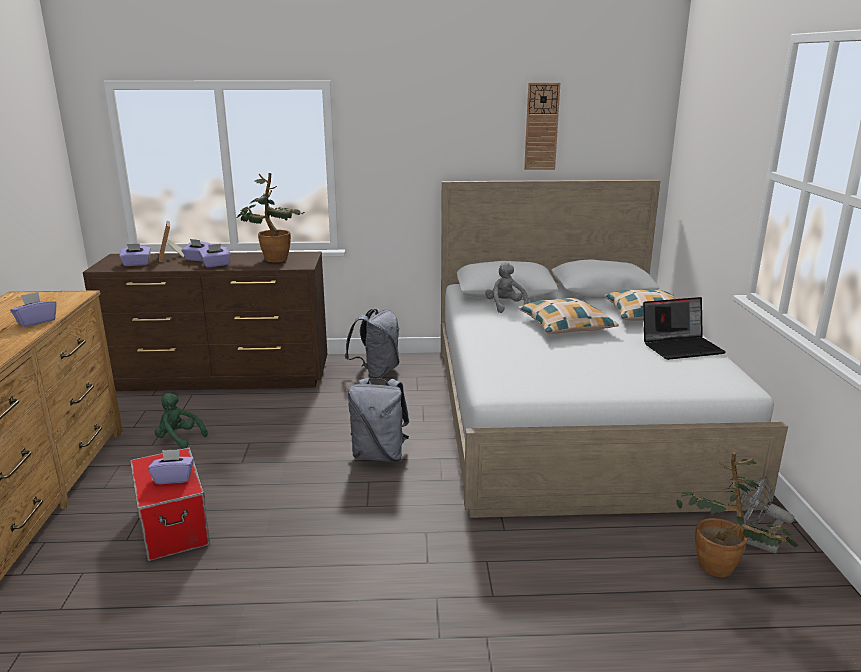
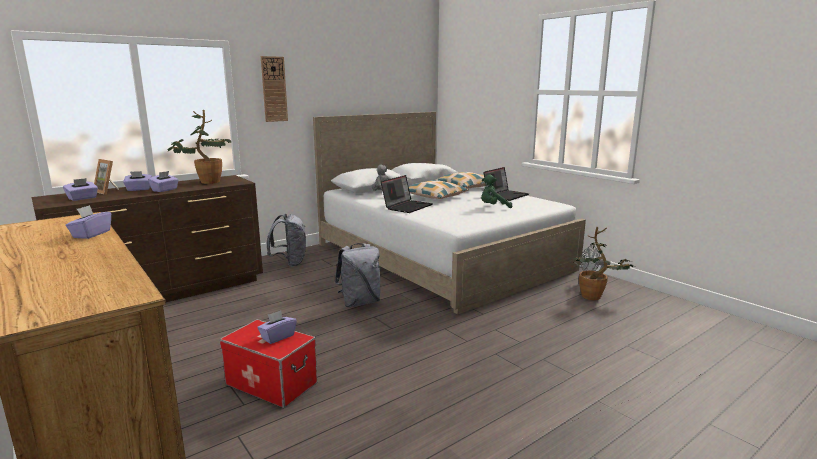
camera: 35 degrees left, 5 degrees down
green plush toy [155,393,208,449] -> green plush toy moved to [481,175,512,208]
wall clock [524,83,560,170] -> wall clock moved to [261,56,288,122]
none -> laptop [381,175,432,213]

